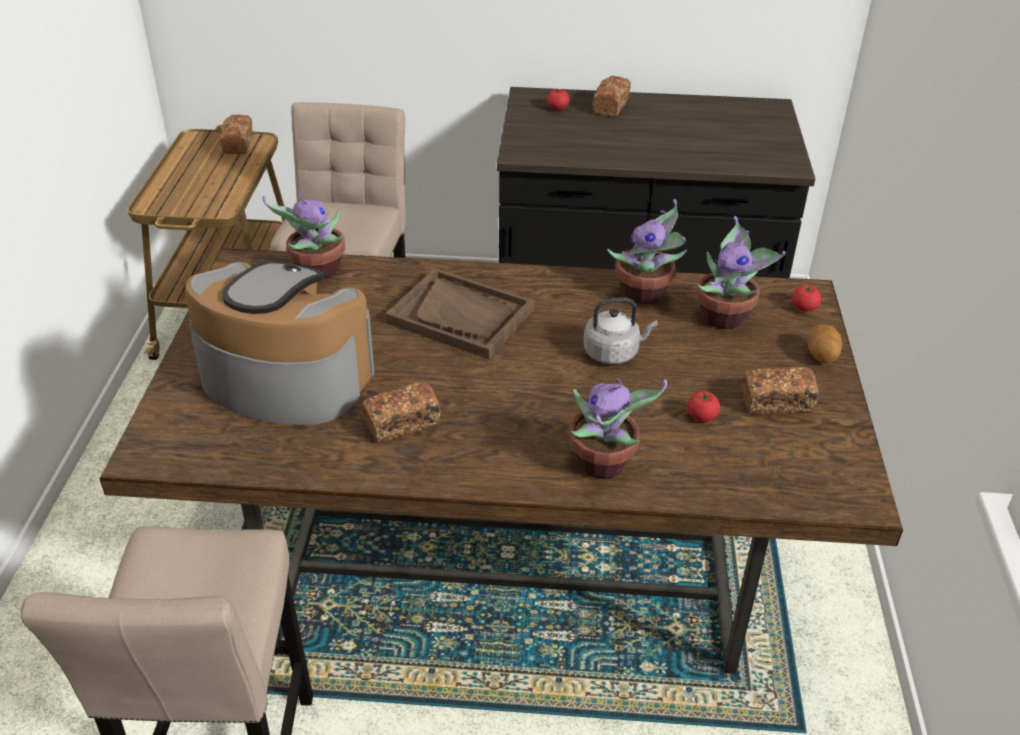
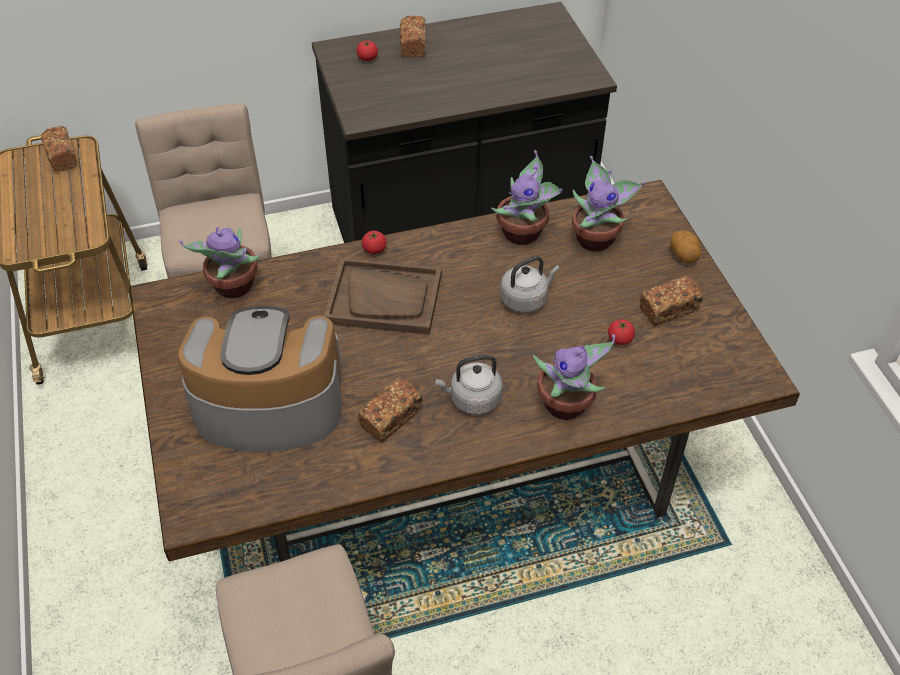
camera: 20 degrees left, 10 degrees up
tomato [792,285,821,312] -> tomato moved to [362,231,387,254]
none -> grey kettle [435,355,503,415]

